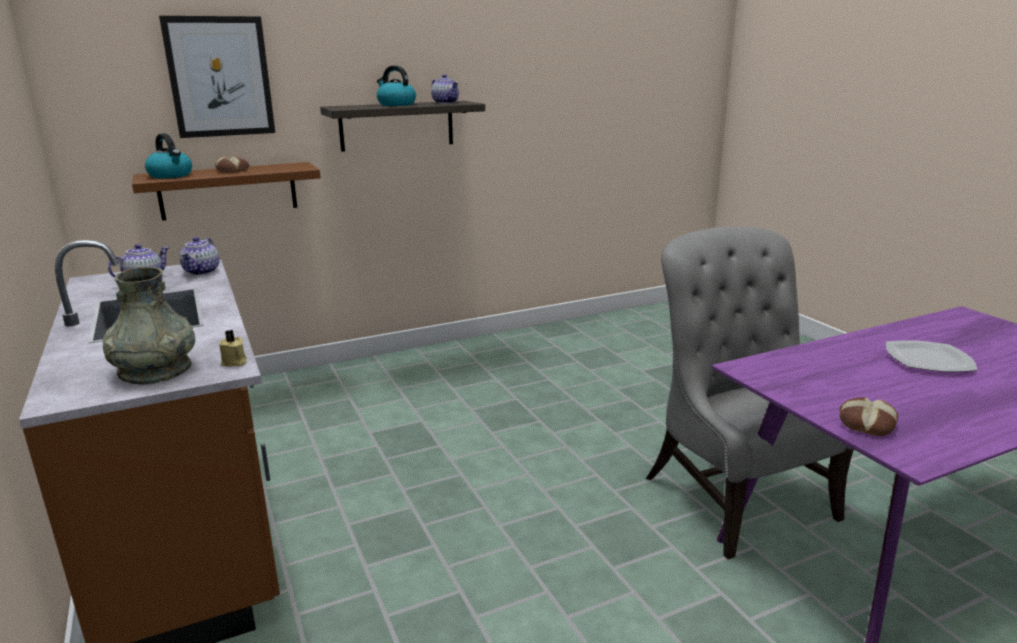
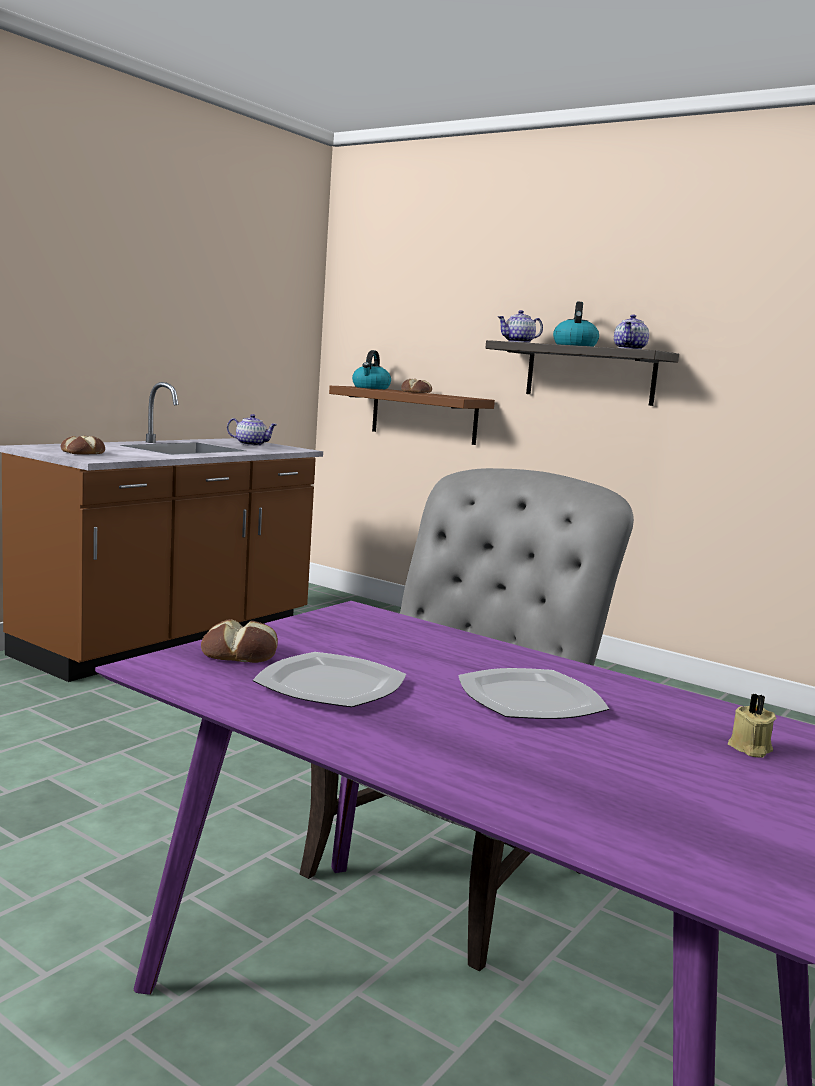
camera: 60 degrees right, 10 degrees down
grey vase [103,267,195,384] -> bread [61,436,105,455]
picture [159,16,275,138] -> none
teapot [180,237,219,275] -> teapot moved to [498,310,543,343]
beige candle [219,330,247,366] -> beige candle moved to [728,693,776,758]
none -> plate [253,652,406,707]

